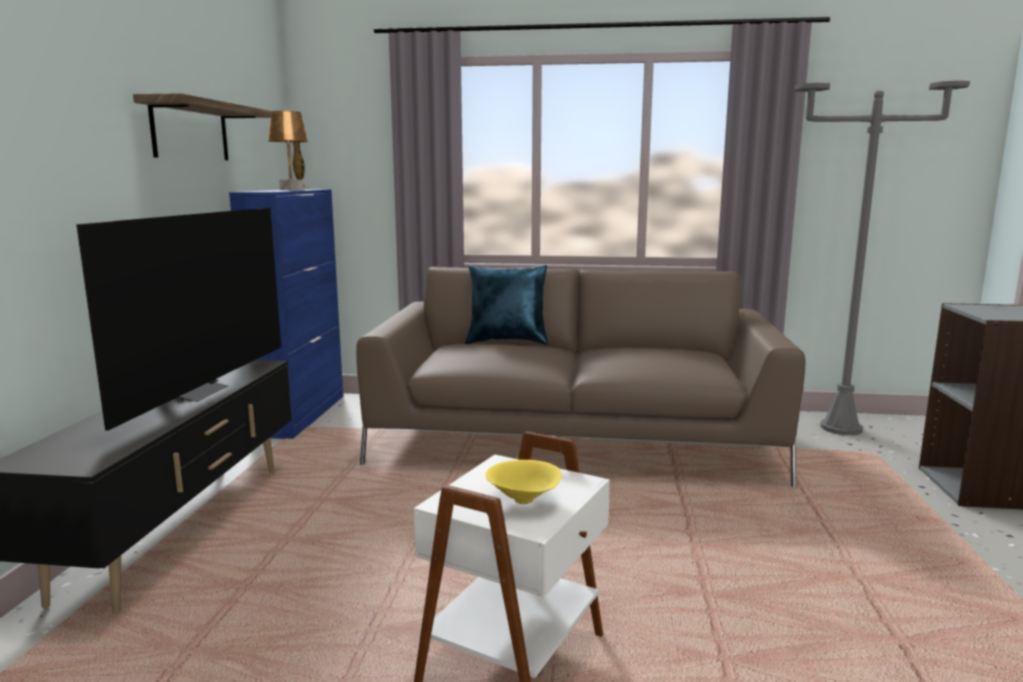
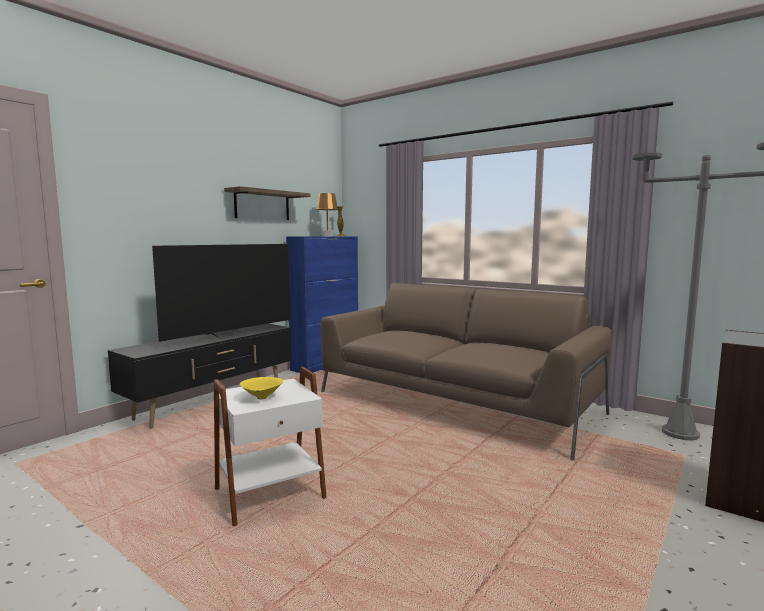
camera: 30 degrees right, 5 degrees down
blue pillow [465,265,548,344] -> none

